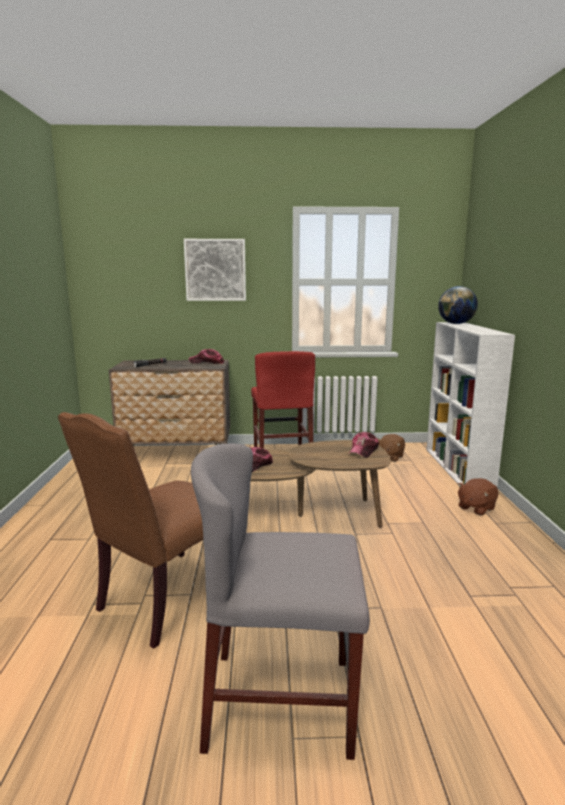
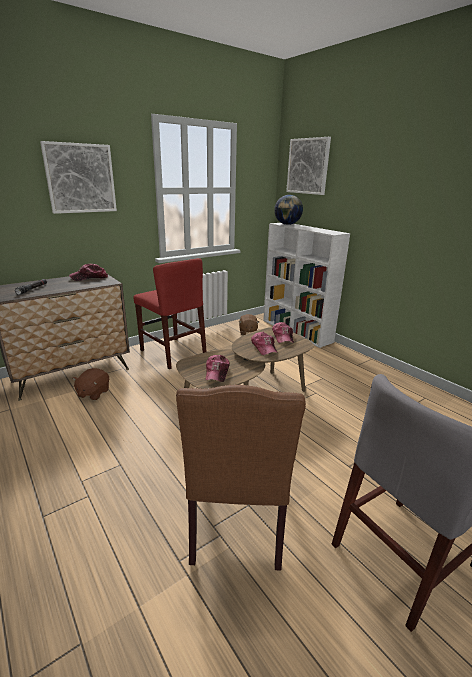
camera: 35 degrees left, 10 degrees up
brown plush toy [458,478,498,515] -> brown plush toy moved to [72,368,109,400]
none -> cap [251,332,278,355]
none -> picture [286,137,331,195]

